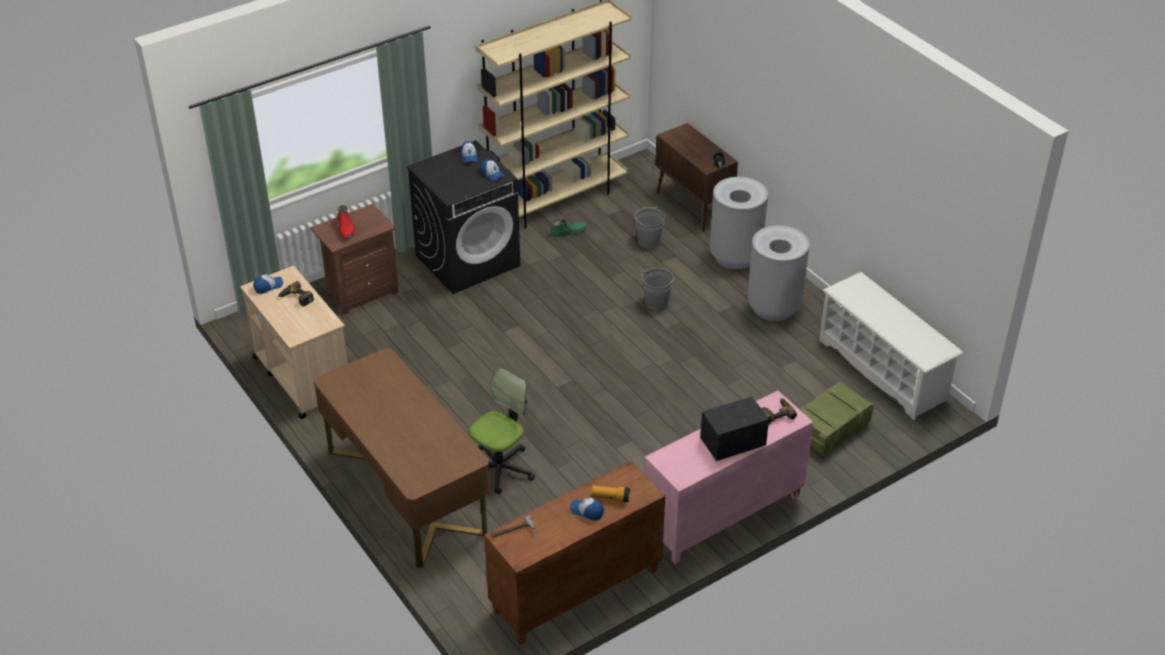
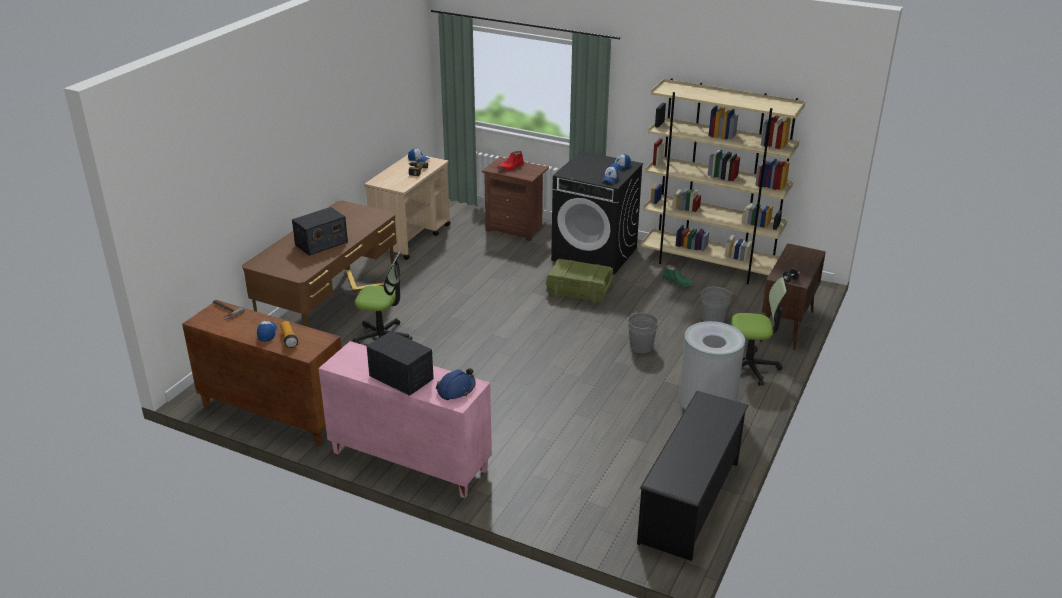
camera: 60 degrees right, 10 degrees down
grey trash can [710,177,768,269] -> office chair [731,277,787,386]
power drill [761,398,797,424] -> blue hard hat [436,368,476,400]
crate [800,382,874,455] -> crate moved to [546,259,614,303]
white shoe rack [819,272,964,420] -> black shoe rack [637,391,749,561]
none -> radio [292,207,348,256]

